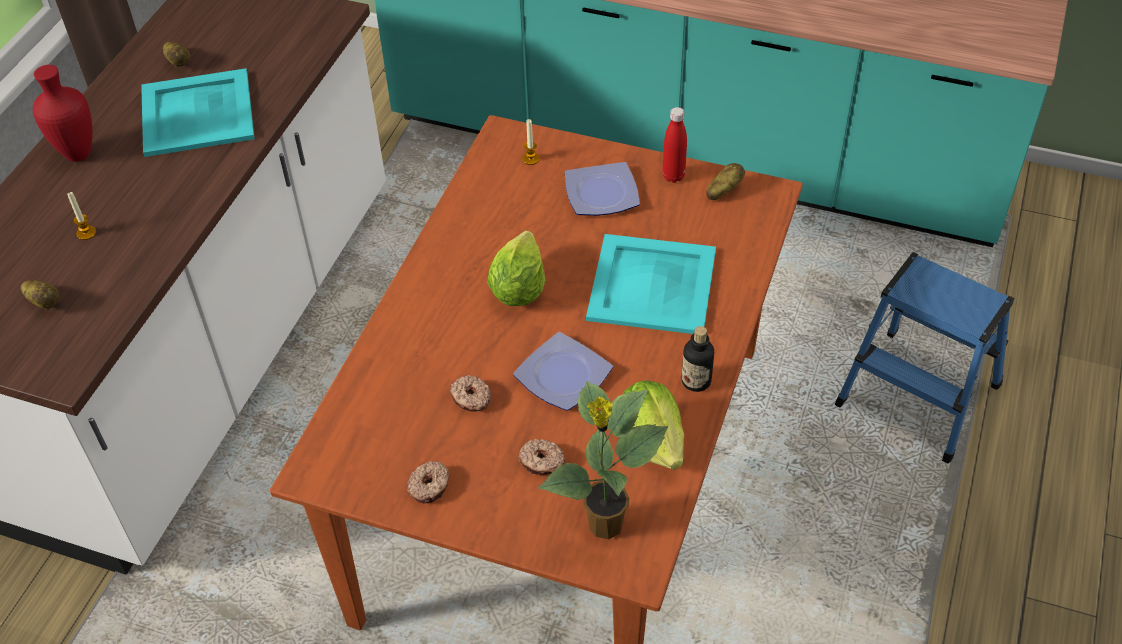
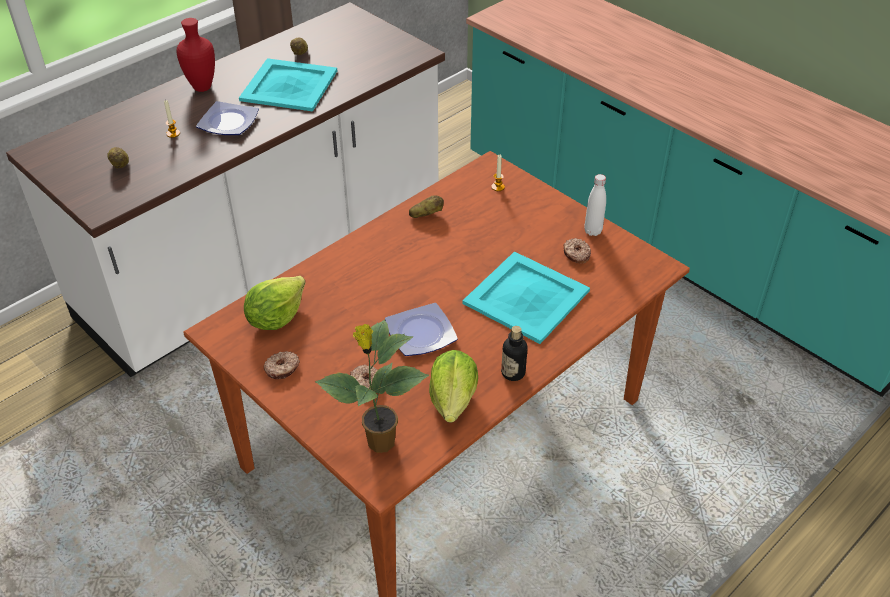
camera: 25 degrees right, 5 degrees down
donut [450,375,491,412] -> donut moved to [563,238,591,263]
lettuce [487,231,545,306] -> lettuce moved to [244,276,305,330]
plate [565,162,640,216] -> plate moved to [196,101,259,135]
red bottle [663,107,687,183] -> white bottle [584,174,606,236]
potato [706,163,745,200] -> potato moved to [409,195,444,218]
blue step ladder [835,252,1015,464] -> none

